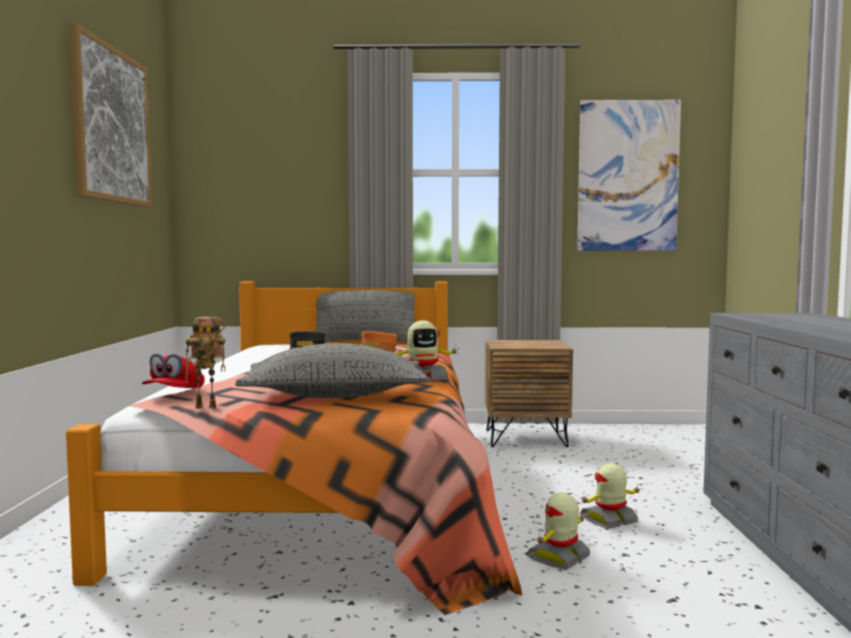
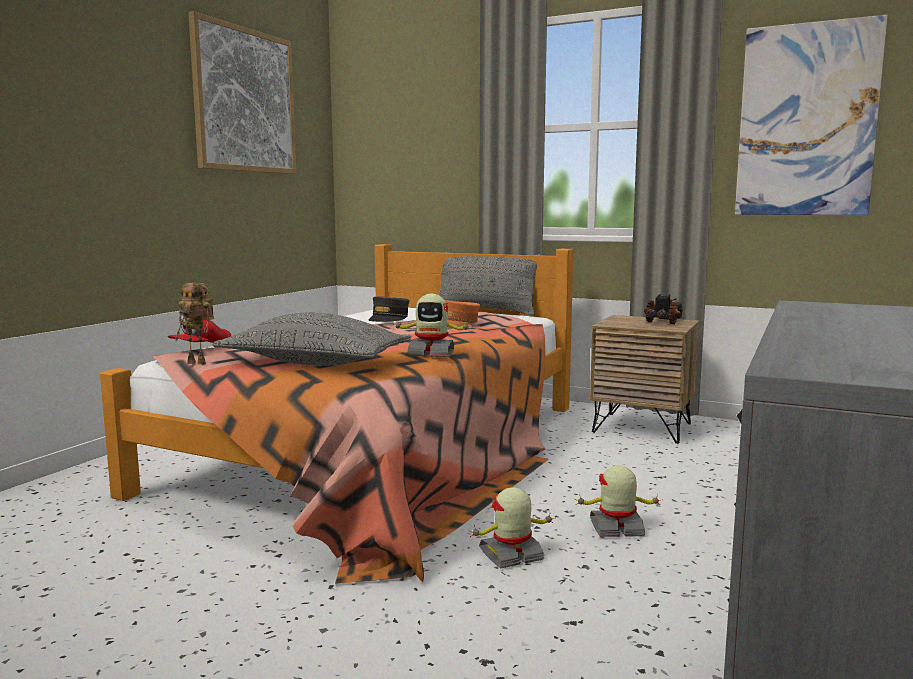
camera: 25 degrees right, 5 degrees up
none -> toy truck [644,294,683,324]

